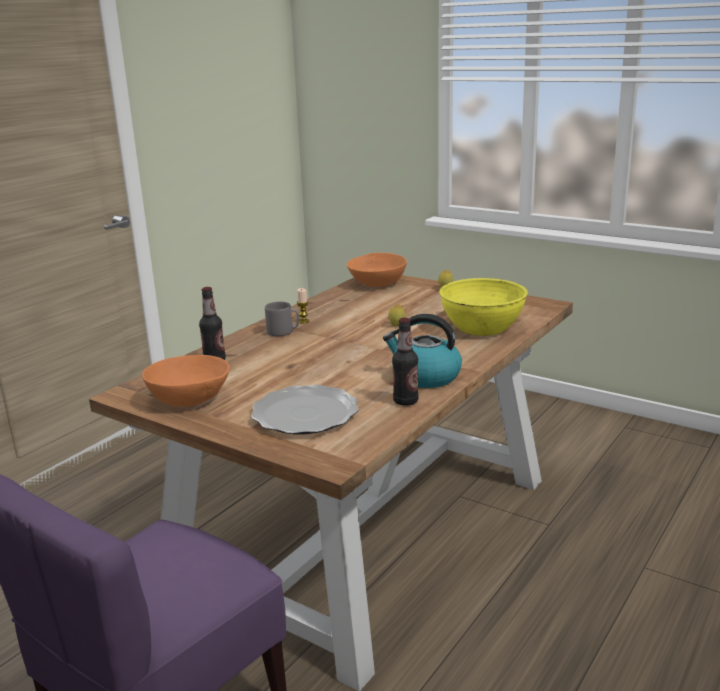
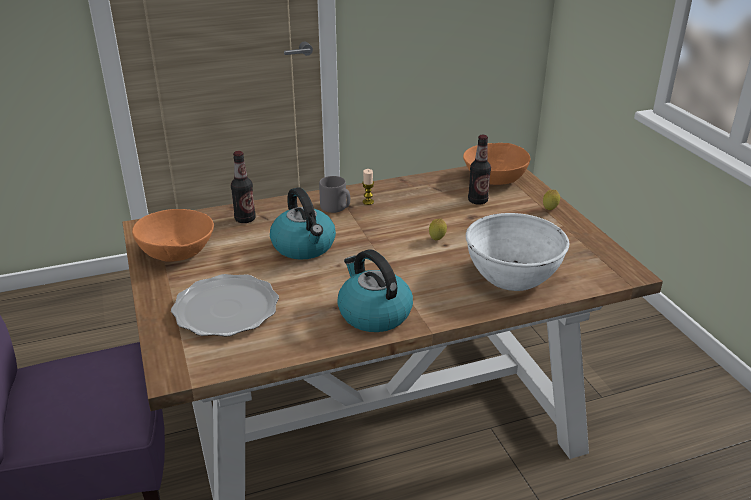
camera: 35 degrees right, 10 degrees up
bottle [392,318,419,406] -> bottle moved to [468,135,491,205]
yellow bowl [439,278,528,336] -> white bowl [466,213,569,291]
none -> kettle [270,187,336,260]

